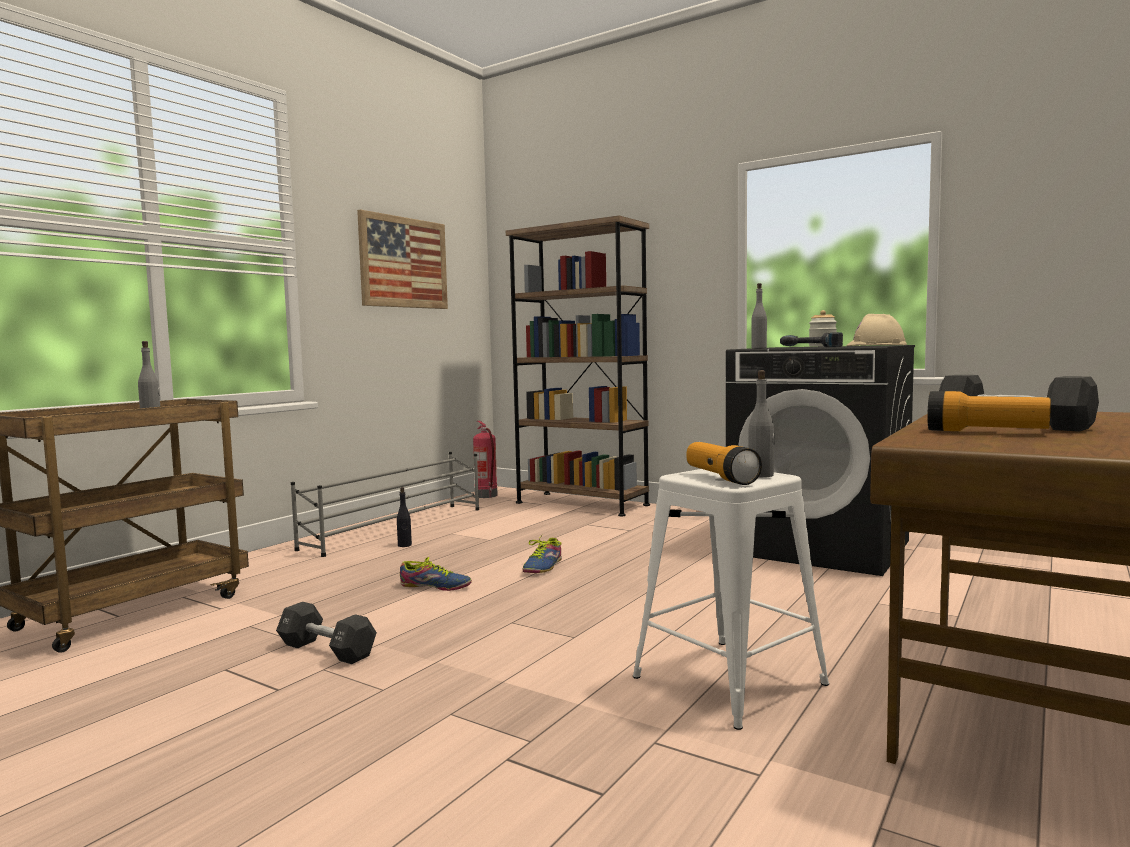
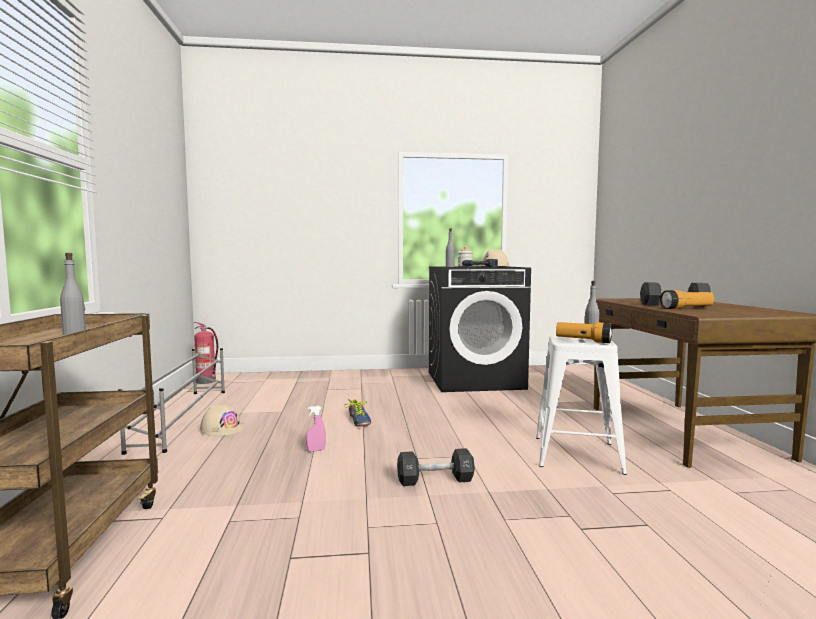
camera: 40 degrees left, 0 degrees up
black dumbbell [276,602,377,664] -> black dumbbell moved to [397,448,475,486]
picture [357,209,448,309] -> none
black bottle [397,487,412,547] -> beige hard hat [199,403,244,436]
shoe [400,557,472,591] -> pink spray bottle [306,406,326,452]
brown bookcase [506,216,650,516] -> none

